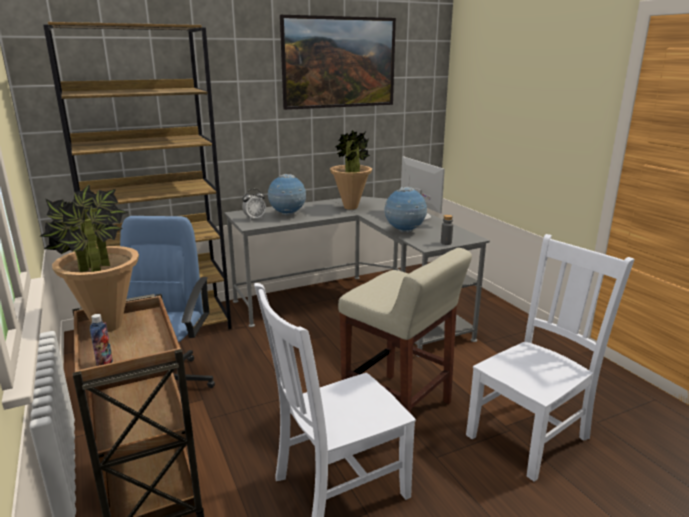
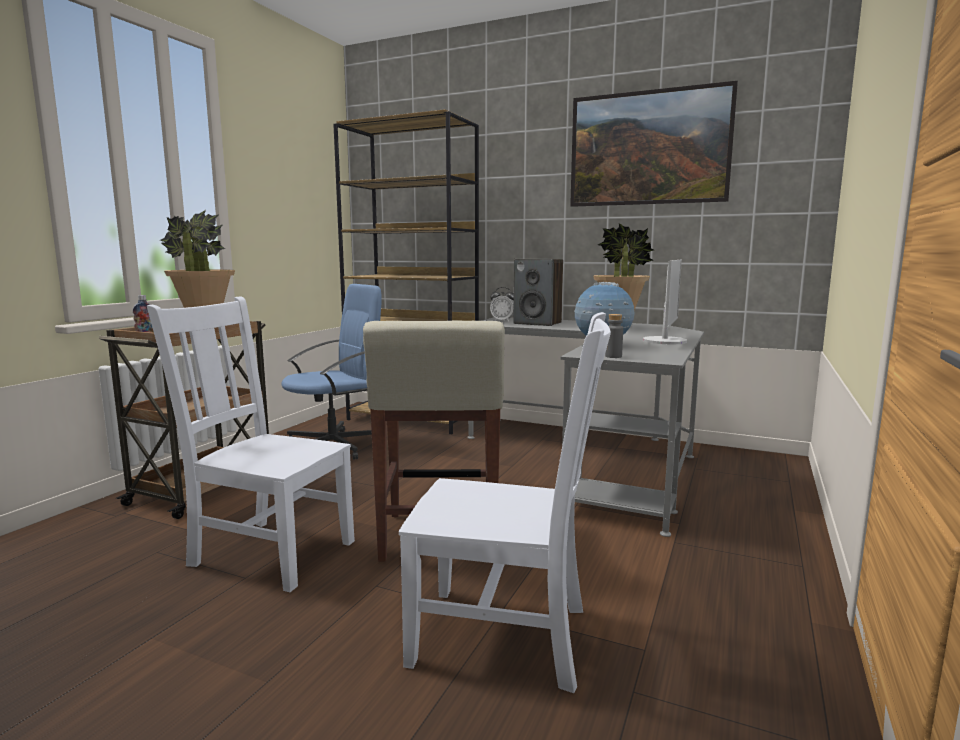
camera: 50 degrees right, 10 degrees down
globe [267,174,306,216] -> speaker [513,259,563,326]

